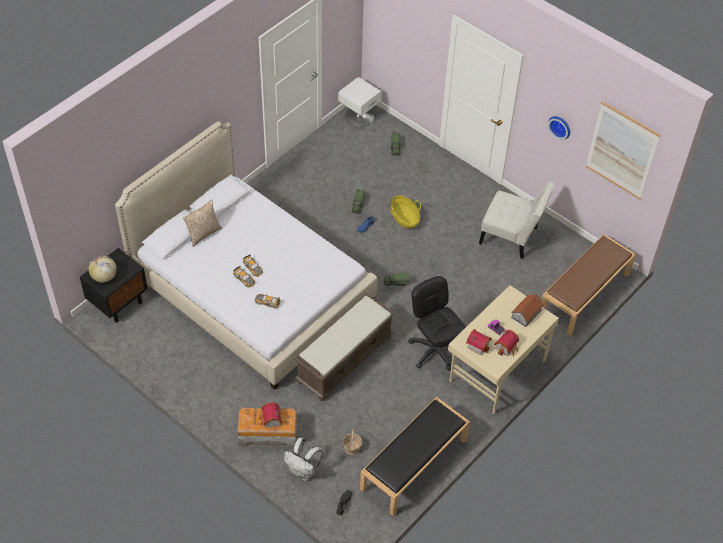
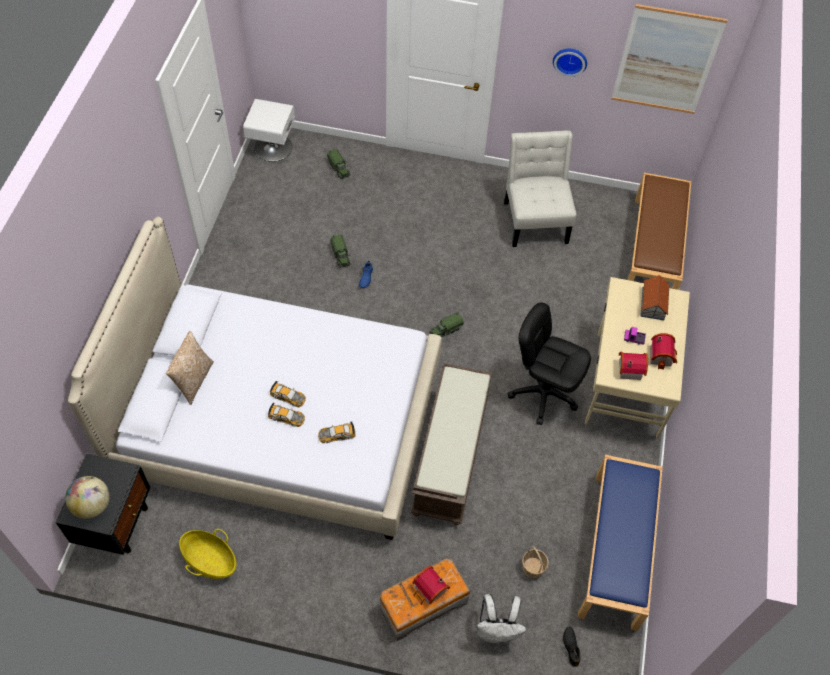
camera: 30 degrees left, 5 degrees up
black bench [360,397,470,516] -> blue bench [577,455,662,631]
basket [390,196,421,228] -> basket moved to [179,529,237,579]
white chair [479,182,556,259] -> white chair turned 90 degrees counterclockwise [504,130,577,247]

